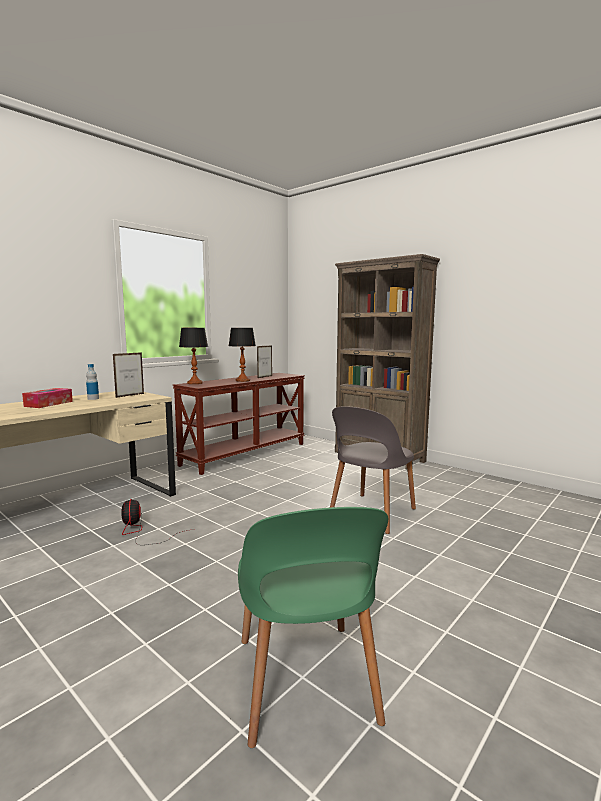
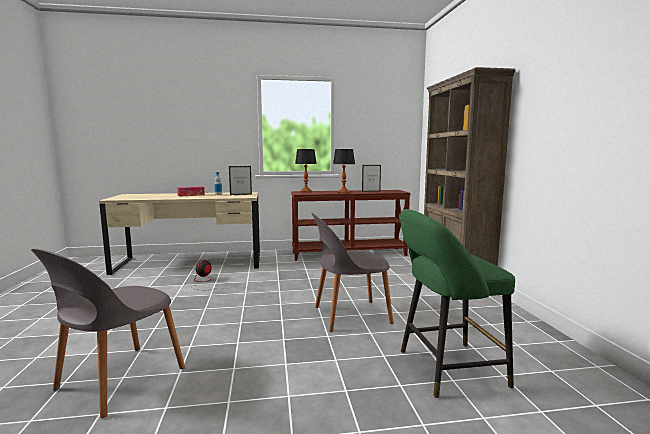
camera: 40 degrees right, 0 degrees up
green chair [238,507,388,748] -> grey chair [31,248,185,418]
none -> green stool [400,209,515,398]

